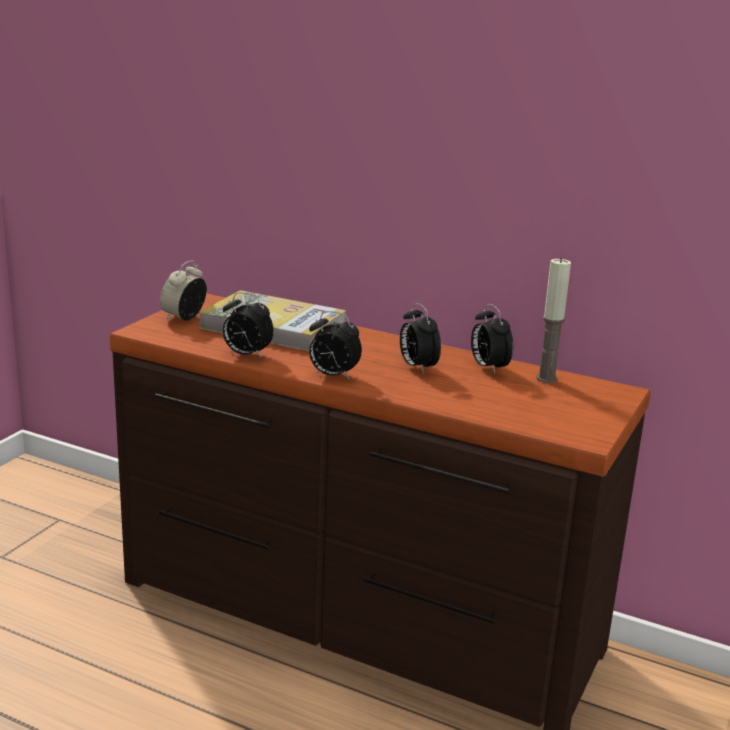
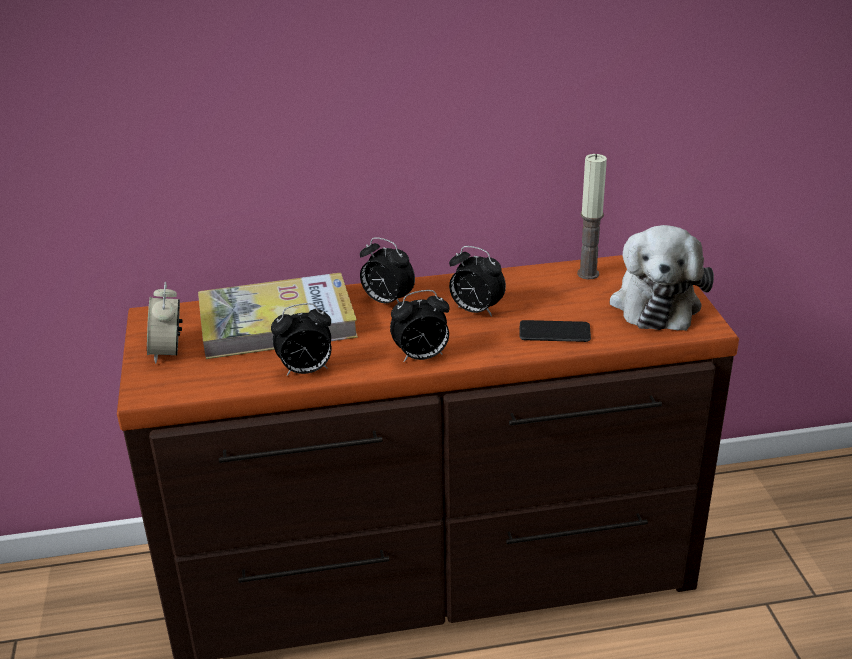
camera: 35 degrees left, 10 degrees up
alarm clock [471,304,513,374] -> alarm clock moved to [360,237,415,303]
none -> phone [519,320,591,342]
none -> plush toy [610,225,714,331]

